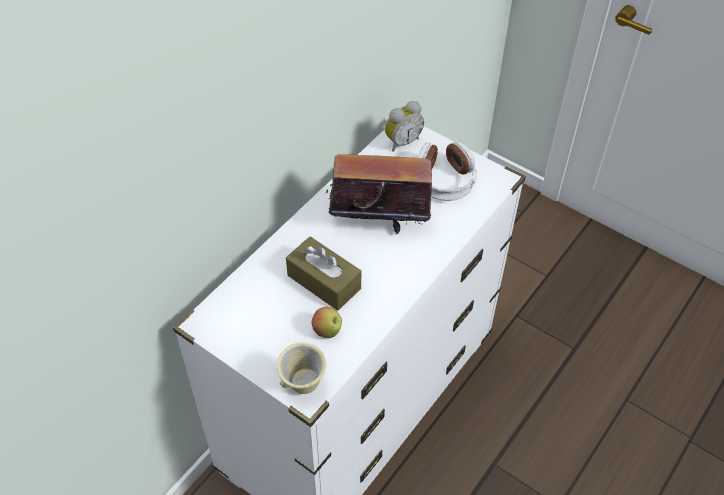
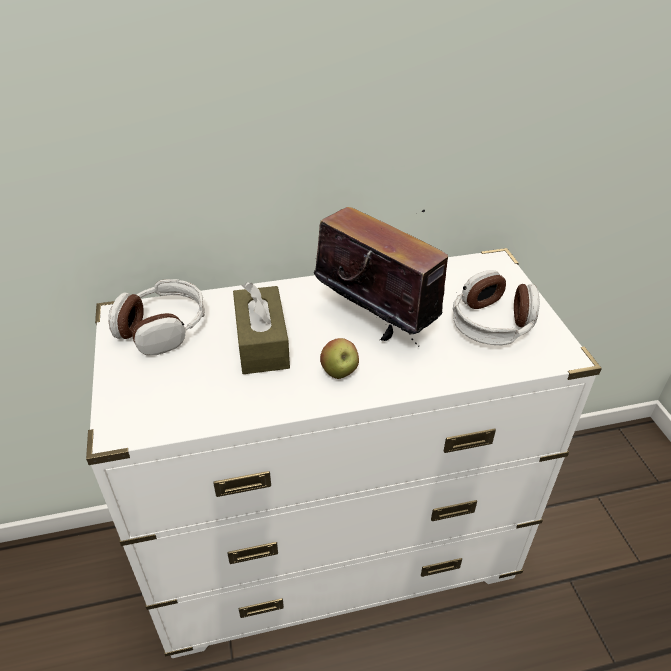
camera: 40 degrees right, 10 degrees down
beige mug [277,343,326,394] -> none
apple [312,307,342,338] -> apple moved to [320,338,359,379]
alarm clock [385,101,424,152] -> none
none -> headphones [108,279,205,355]

